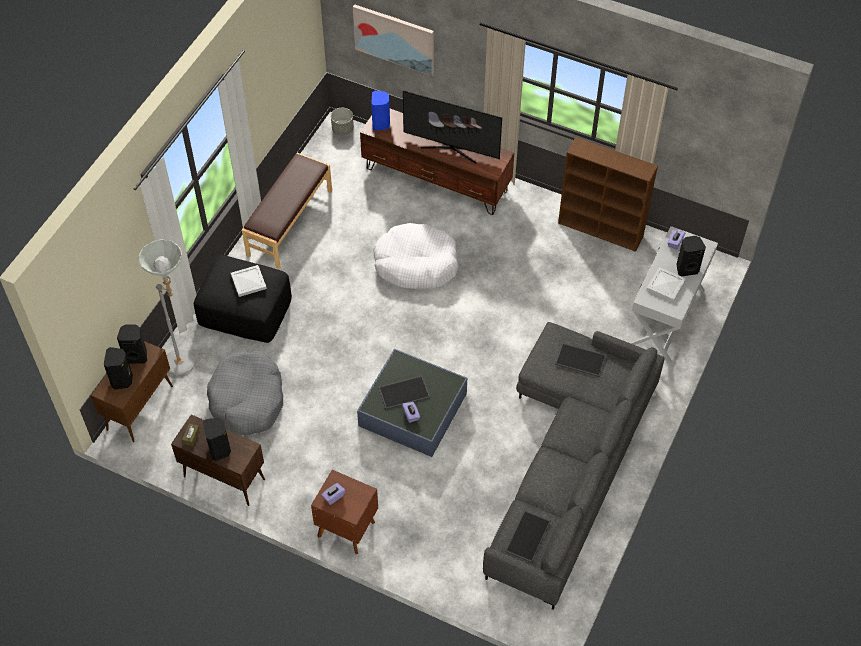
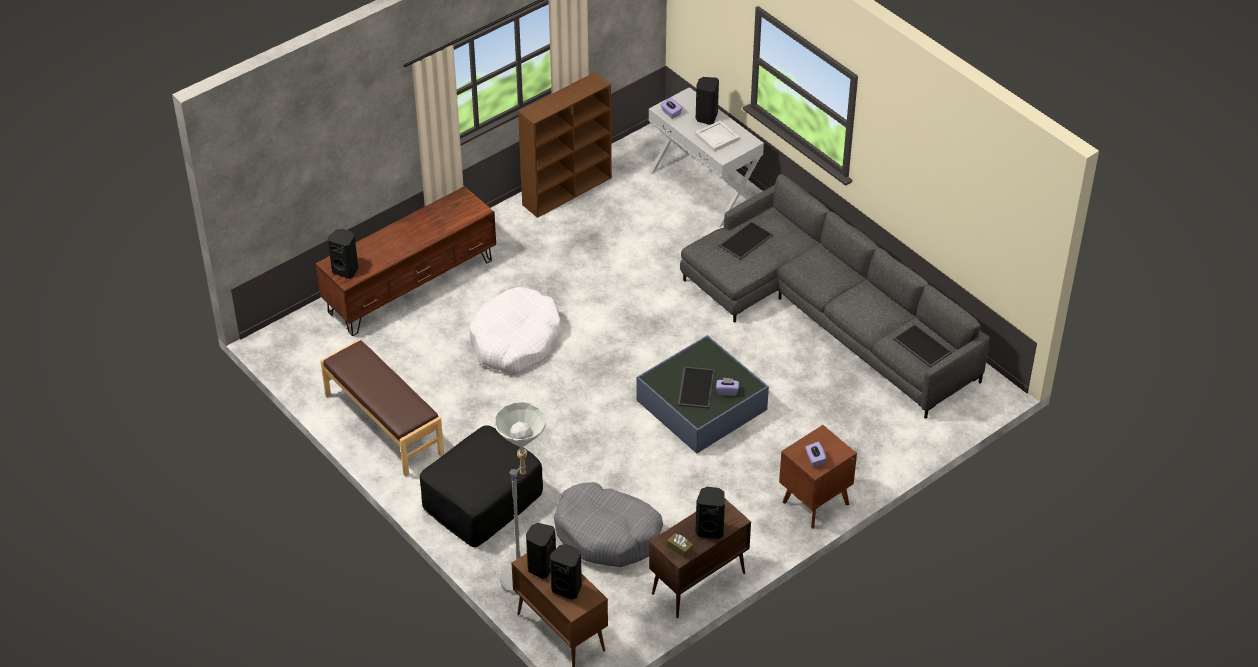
camera: 65 degrees left, 10 degrees down
white tray [231,265,267,297] -> none
grey planter [331,108,354,136] -> none
picture [353,4,434,76] -> none
blue speaker [371,91,390,131] -> black speaker [327,229,358,279]
television [403,91,502,164] -> none

